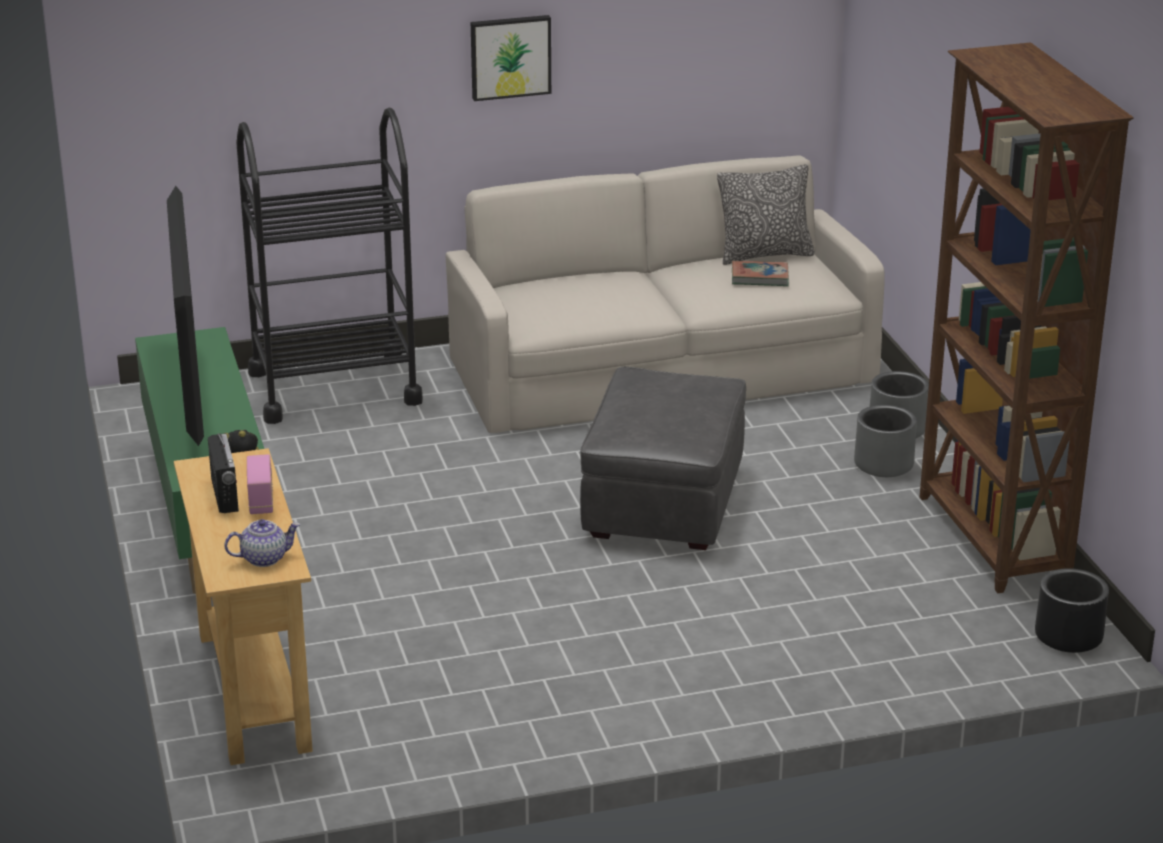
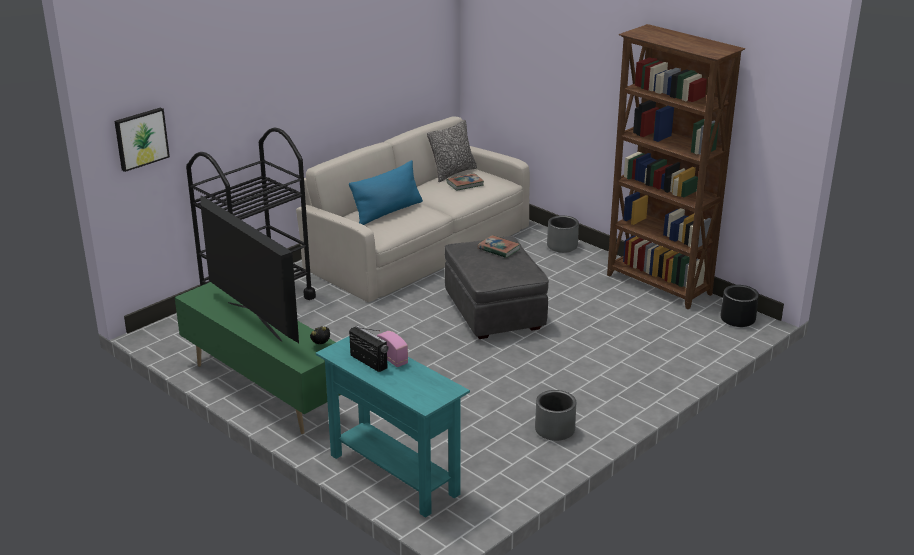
camera: 30 degrees left, 0 degrees up
beige console table [174,448,313,765] -> turquoise console table [316,336,470,518]
teapot [224,519,300,567] -> none
picture [471,15,551,101] -> picture moved to [115,107,170,172]
grey planter [854,405,917,477] -> grey planter moved to [535,390,576,441]
none -> blue pillow [349,160,423,225]
none -> book [478,235,520,258]

